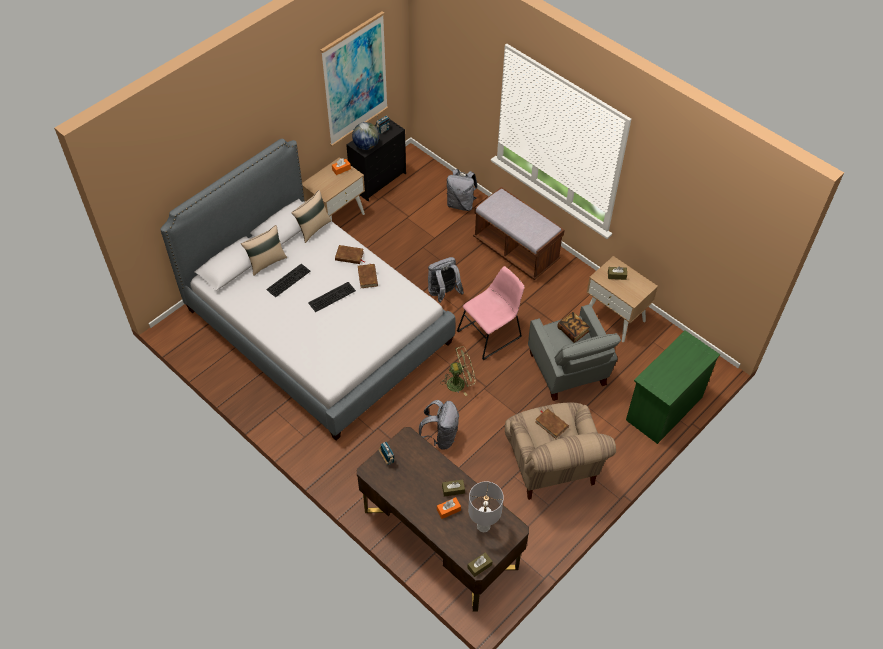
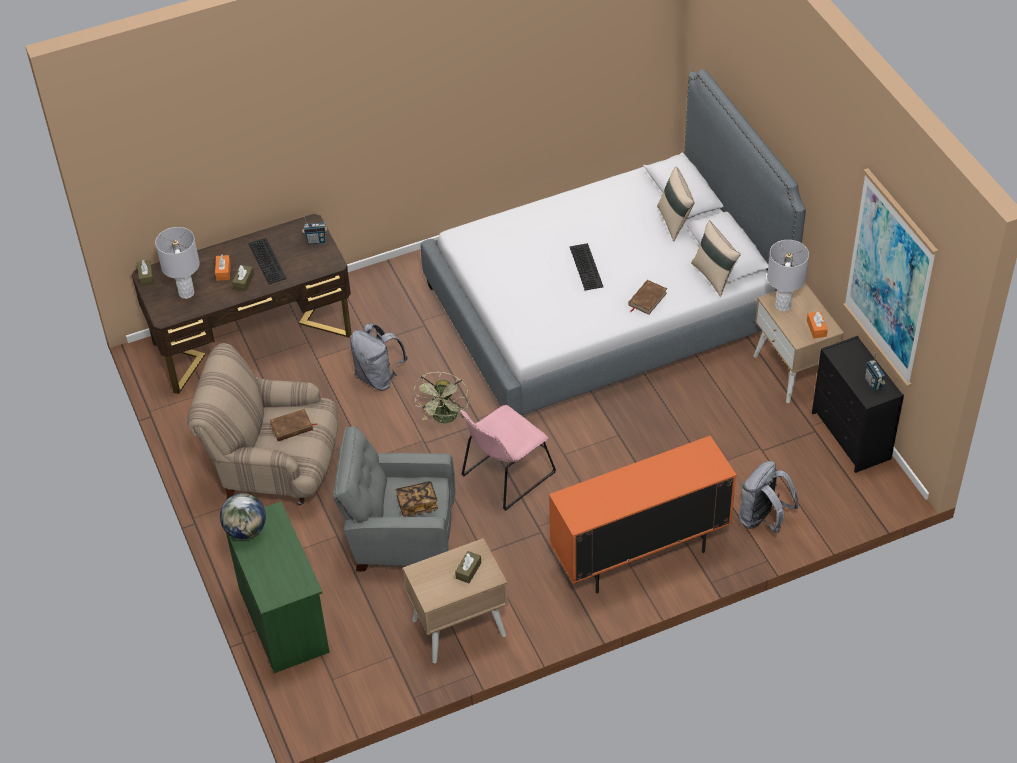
camera: 115 degrees right, 5 degrees down
keyboard [266,264,311,298] -> keyboard moved to [248,238,287,285]
globe [352,122,379,150] -> globe moved to [220,493,266,539]
brown book [358,264,378,288] -> none
grey backpack [428,257,464,303] -> none
pink chair [457,266,525,360] -> pink chair turned 60 degrees clockwise [460,405,556,511]
brown bench [473,187,564,280] -> orange cabinet [549,436,737,594]
none -> grey table lamp [767,240,809,311]

